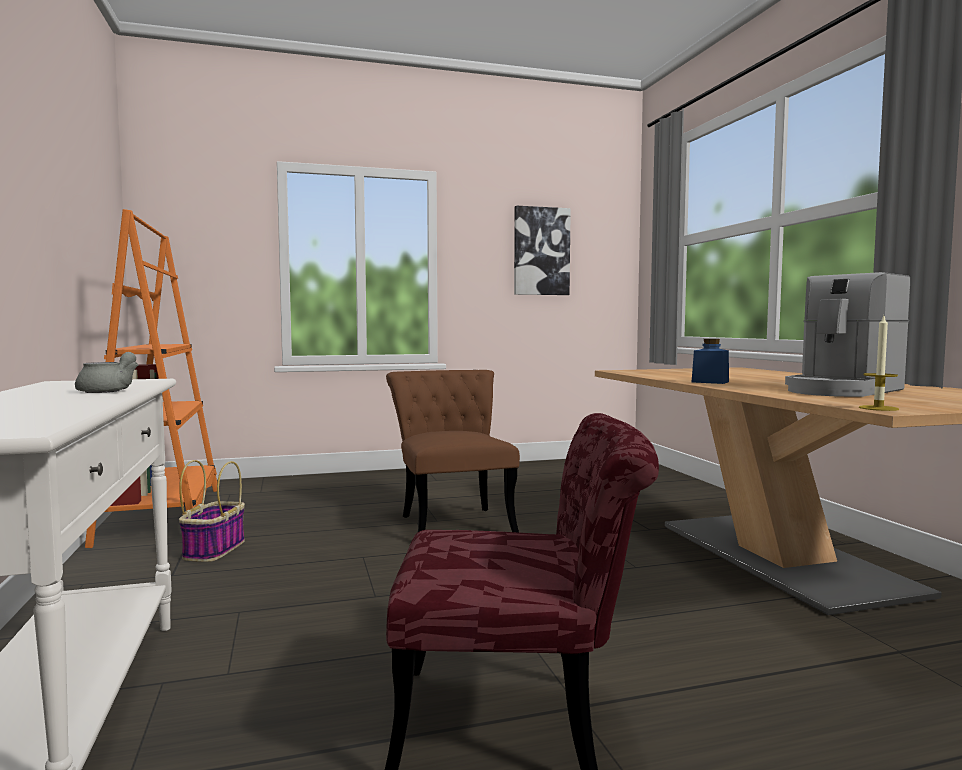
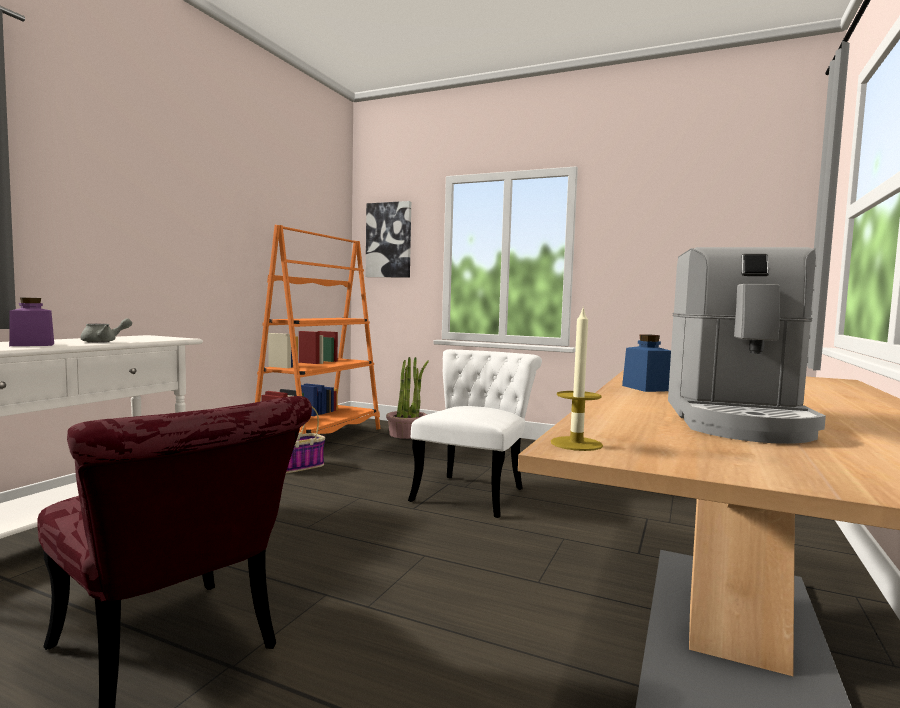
camera: 40 degrees right, 0 degrees up
brown chair [386,370,520,533] -> white chair [408,349,542,518]
picture [514,206,571,295] -> picture moved to [365,201,411,277]
coffee machine [785,272,910,397] -> coffee machine turned 75 degrees counterclockwise [668,247,826,444]
none -> purple jar [9,298,54,346]
none -> potted plant [386,357,429,439]

